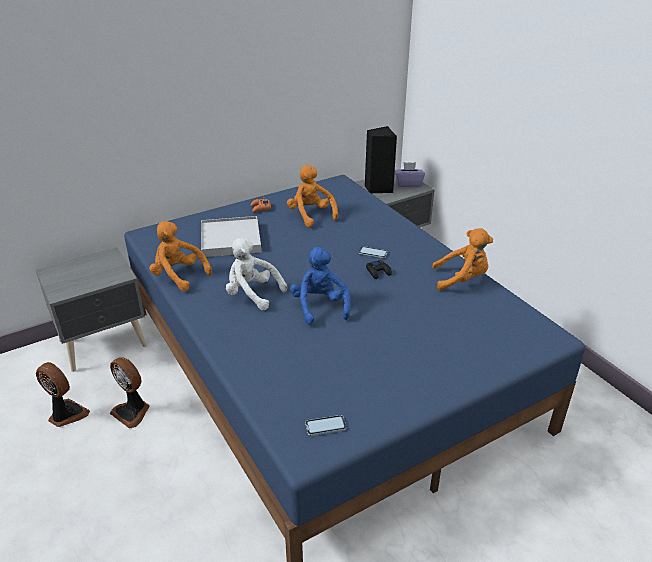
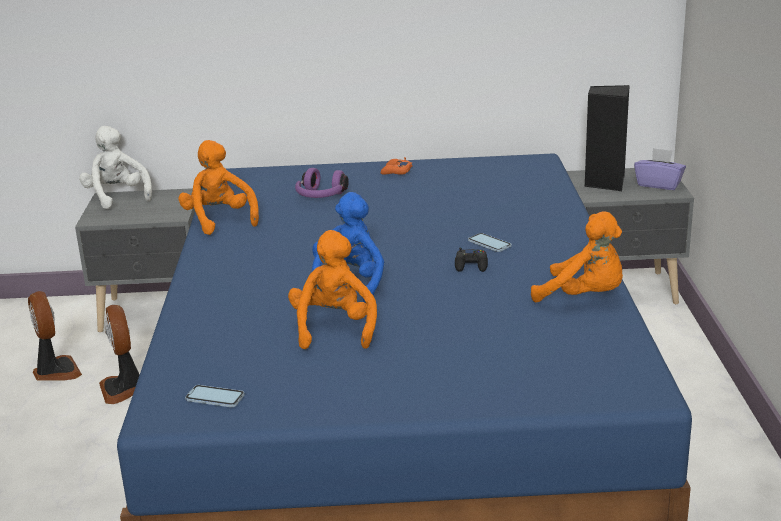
camera: 30 degrees right, 10 degrees down
white tray [201,216,261,257] -> purple headphones [295,168,349,198]
white plush toy [226,238,287,310] -> white plush toy moved to [79,126,152,209]
orange plush toy [287,165,338,227] -> orange plush toy moved to [288,230,377,349]

